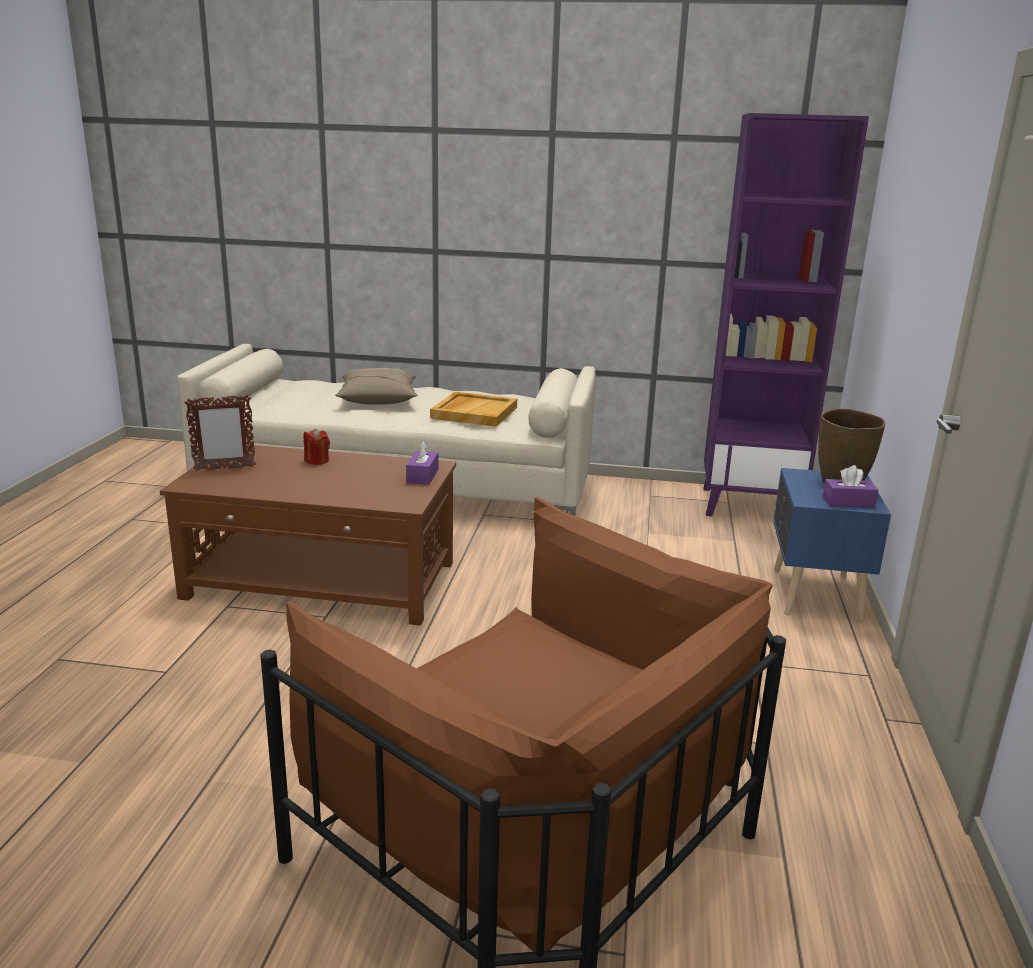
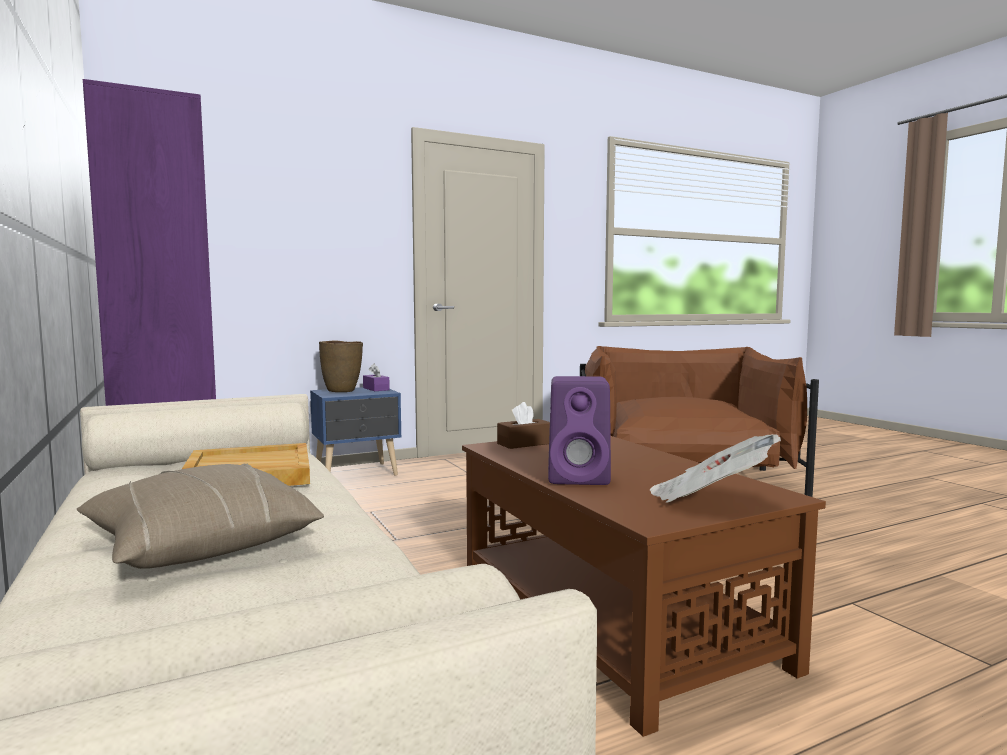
camera: 125 degrees left, 15 degrees down
picture frame [184,395,256,471] -> newspaper [650,434,781,502]
red candle [303,429,330,465] -> purple speaker [548,376,611,485]
purple tissue box [406,441,438,485] -> brown tissue box [497,402,550,449]

